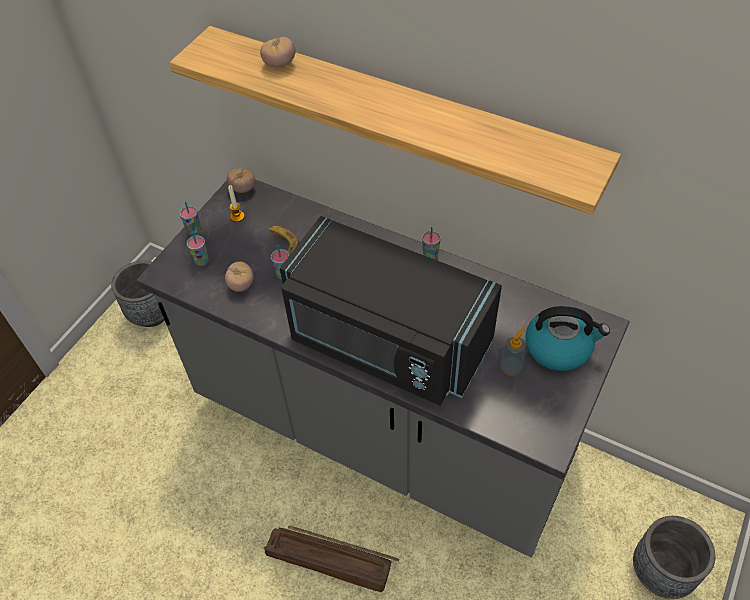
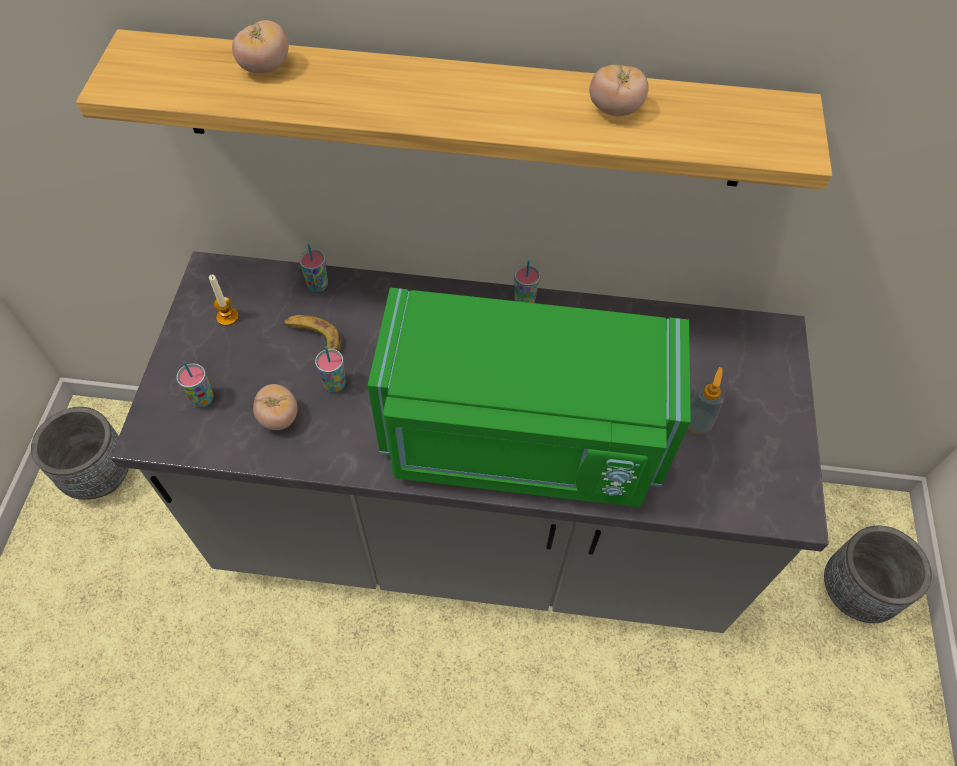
camera: 25 degrees left, 5 degrees up
cup [180,202,201,236] -> cup moved to [299,244,328,292]
tomato [227,168,255,193] -> tomato moved to [589,64,649,116]
crate [264,526,399,592] -> none
black microwave [280,216,502,405] -> green microwave [368,288,691,507]
kettle [525,306,610,371] -> none

